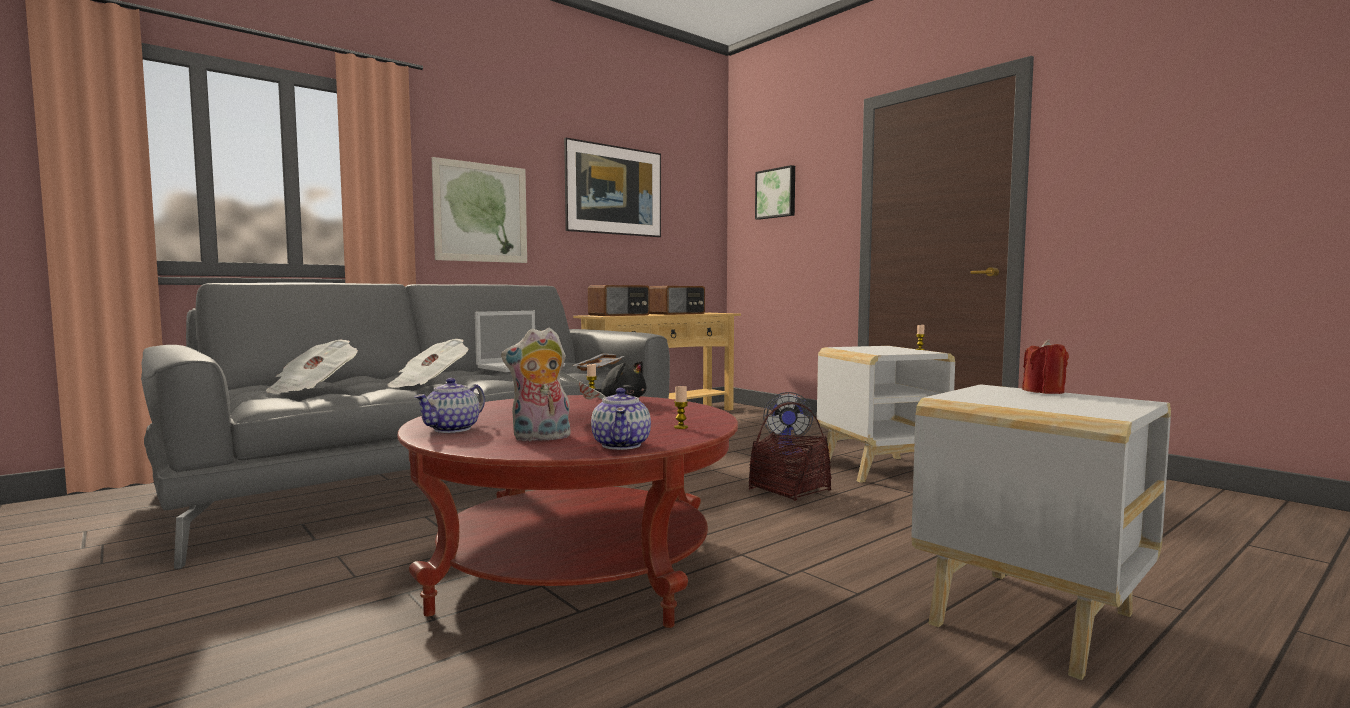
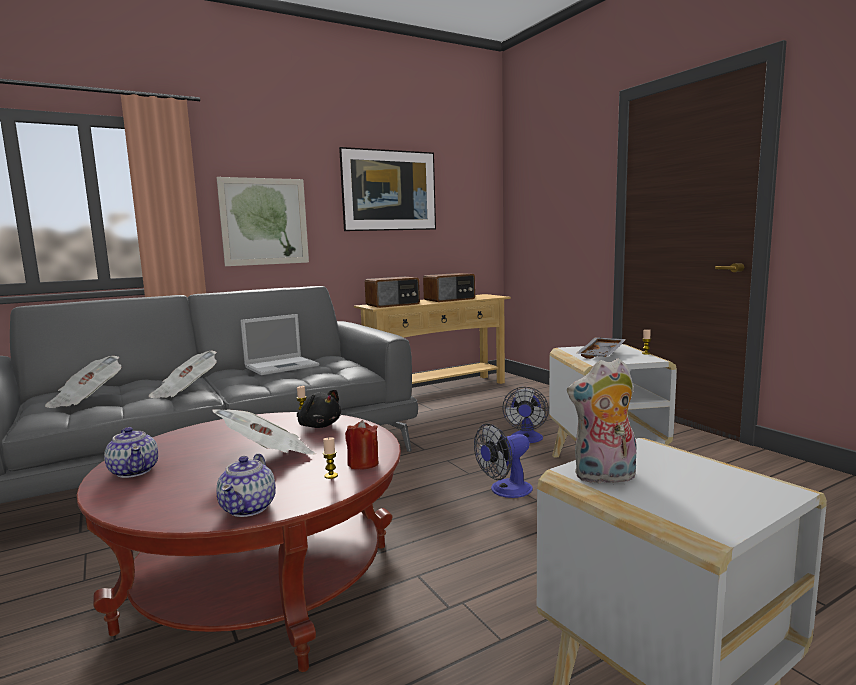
camera: 10 degrees right, 5 degrees up
teapot [414,378,485,433] -> teapot turned 75 degrees counterclockwise [104,427,158,478]
plush toy [501,327,571,442] -> plush toy moved to [567,358,637,485]
grey tray [573,354,625,371] -> grey tray moved to [576,337,626,359]
basket [749,402,831,501] -> fan [474,423,533,498]
picture [755,165,795,220] -> none
red candle [1022,339,1069,394] -> red candle moved to [345,420,379,470]

